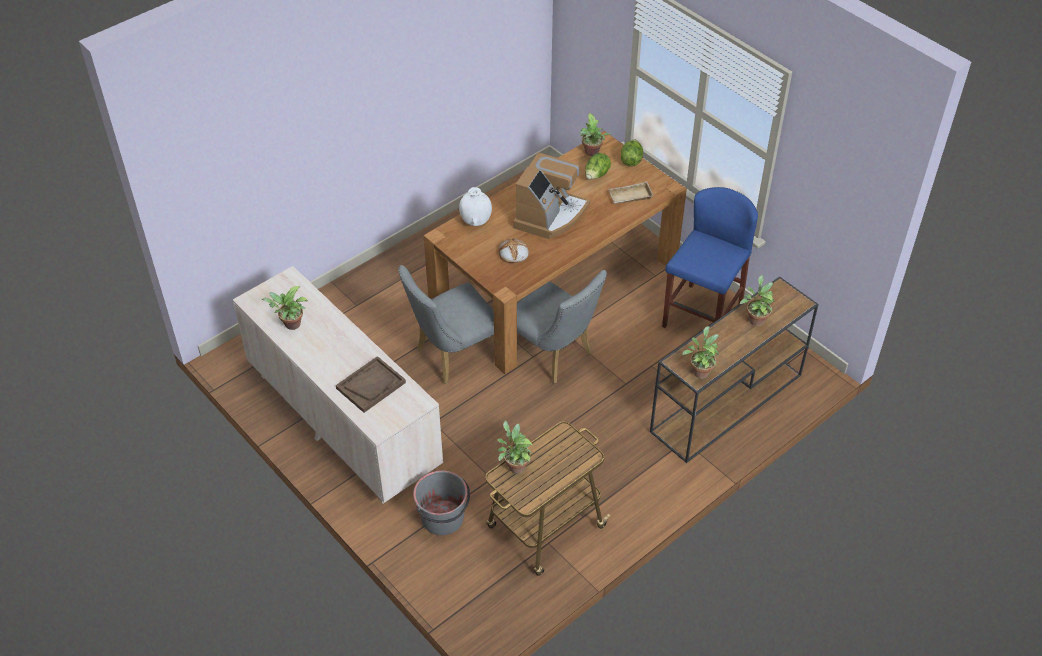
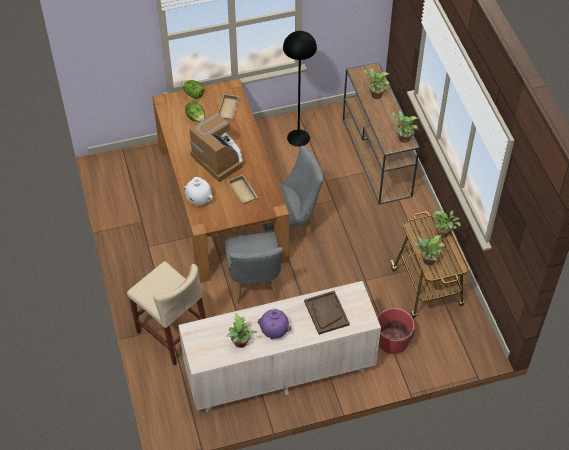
camera: 65 degrees left, 5 degrees up
grey bucket [413,470,470,535] -> red bucket [377,308,415,354]
bread [499,238,529,263] -> beige tray [228,175,258,205]
potted plant [579,113,612,156] -> potted plant moved to [433,210,461,238]
blue stool [662,187,758,328] -> black floor lamp [283,31,317,147]
none -> beige stool [127,261,206,365]
none -> purple vase [258,309,291,339]

